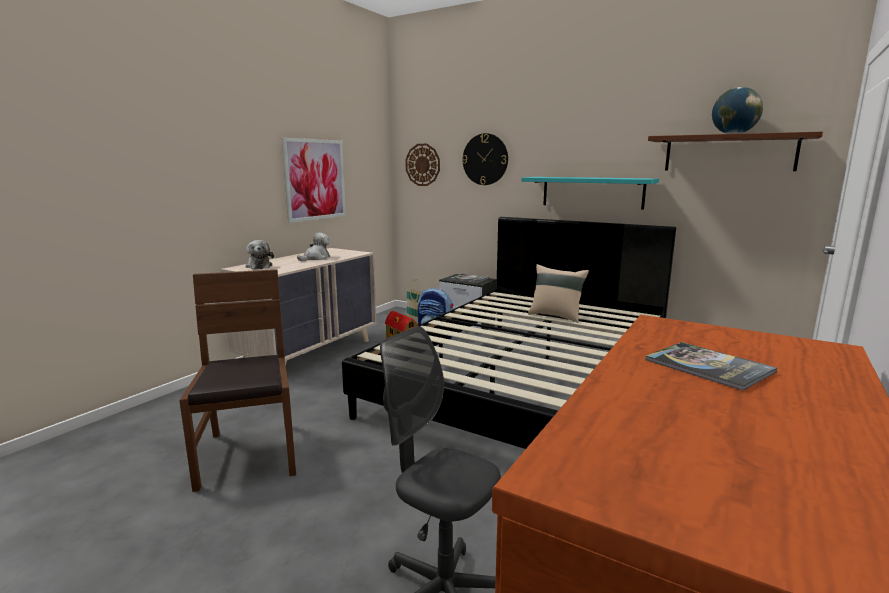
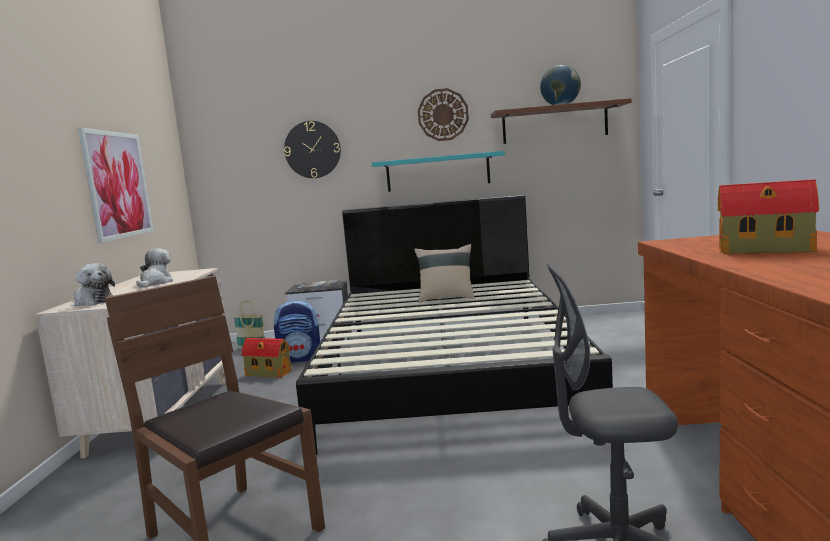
camera: 30 degrees left, 5 degrees down
wall clock [405,144,440,186] -> wall clock moved to [418,88,469,141]
book [645,342,777,391] -> toy house [718,179,819,254]

